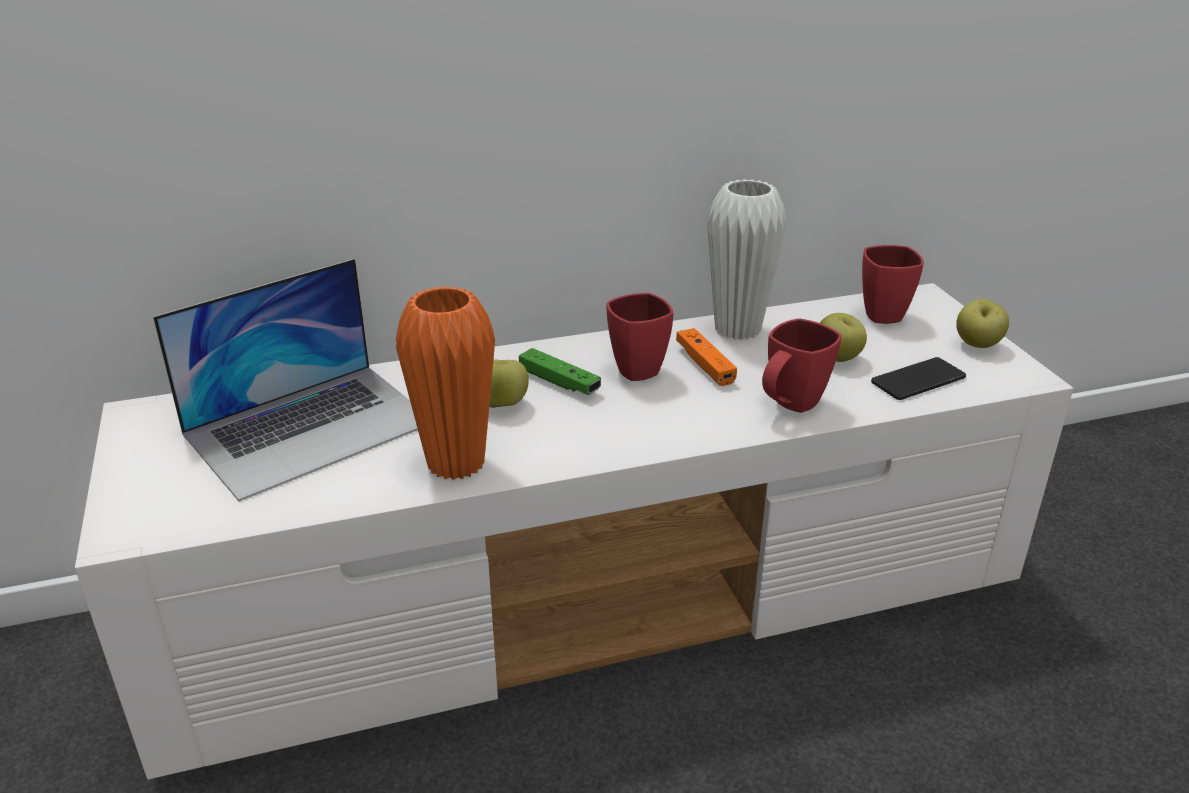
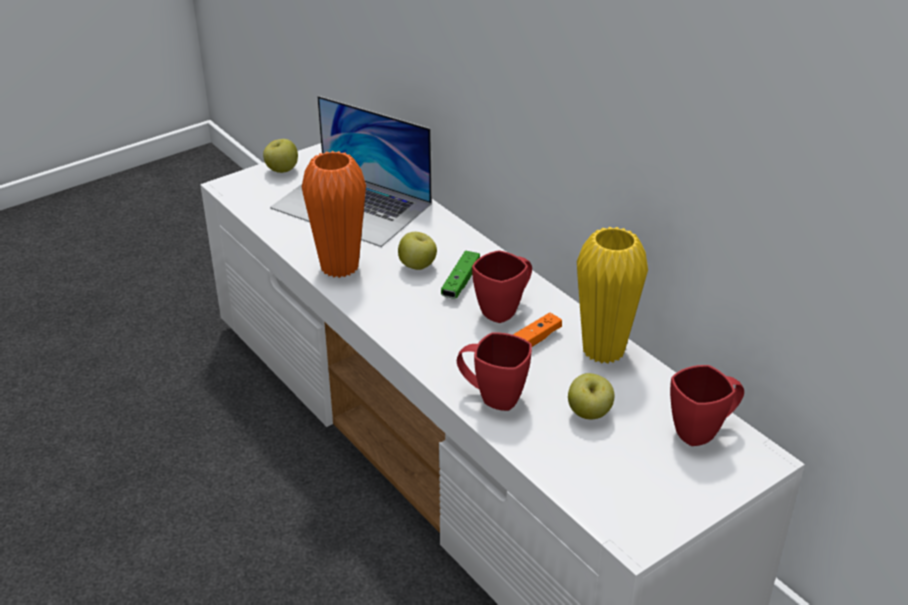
camera: 70 degrees right, 5 degrees up
white vase [707,179,787,340] -> yellow vase [577,227,648,364]
phone [871,357,966,400] -> none
apple [956,299,1009,348] -> apple moved to [263,139,298,173]

